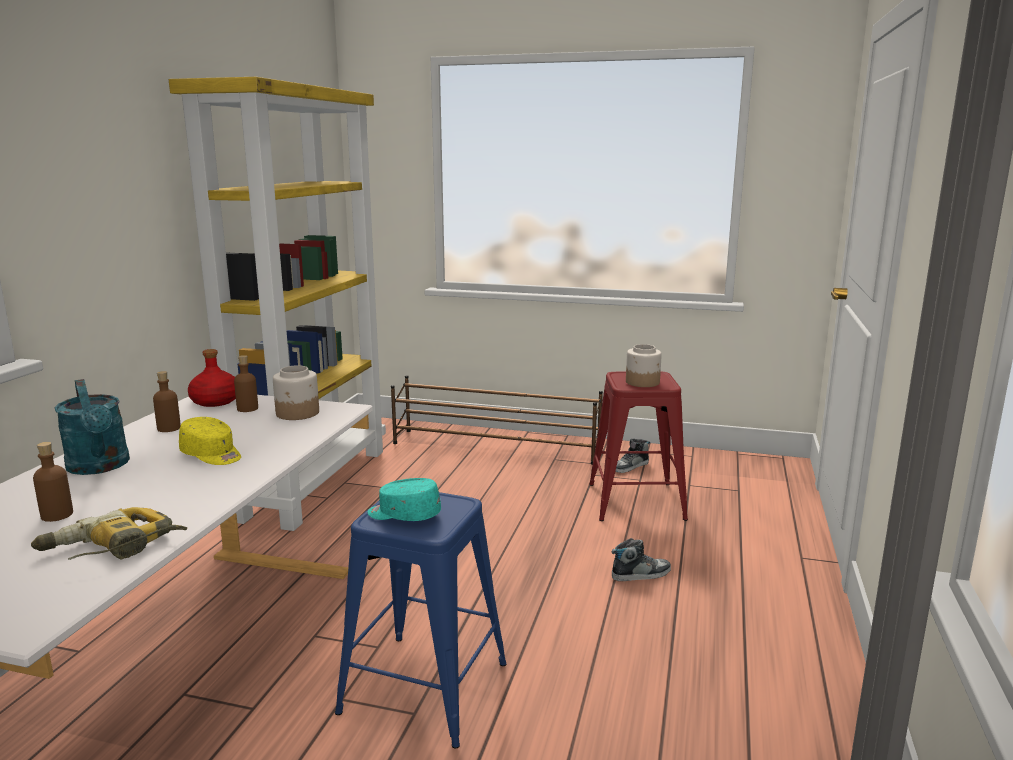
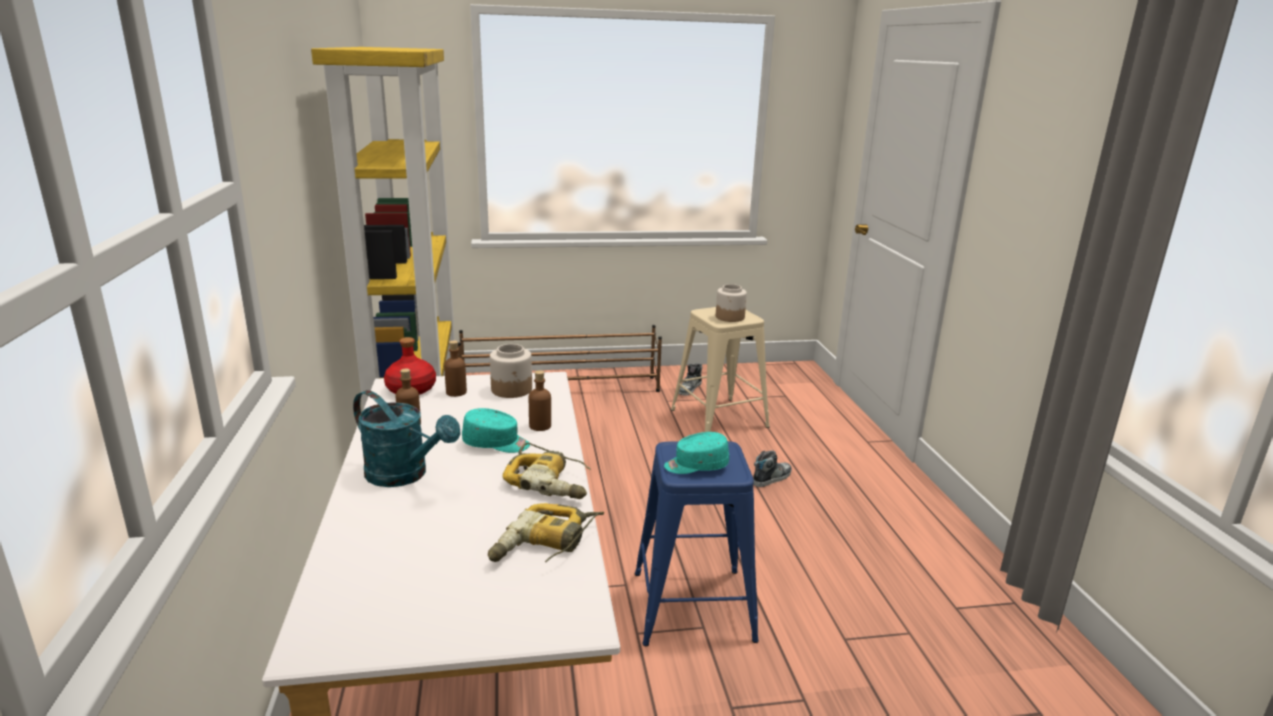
camera: 25 degrees left, 5 degrees up
brown bottle [33,442,73,522] -> brown bottle moved to [529,370,551,431]
yellow cap [179,417,241,465] -> turquoise cap [462,408,530,453]
red stool [589,372,688,521] -> beige stool [671,307,770,432]
none -> power drill [502,443,591,499]

